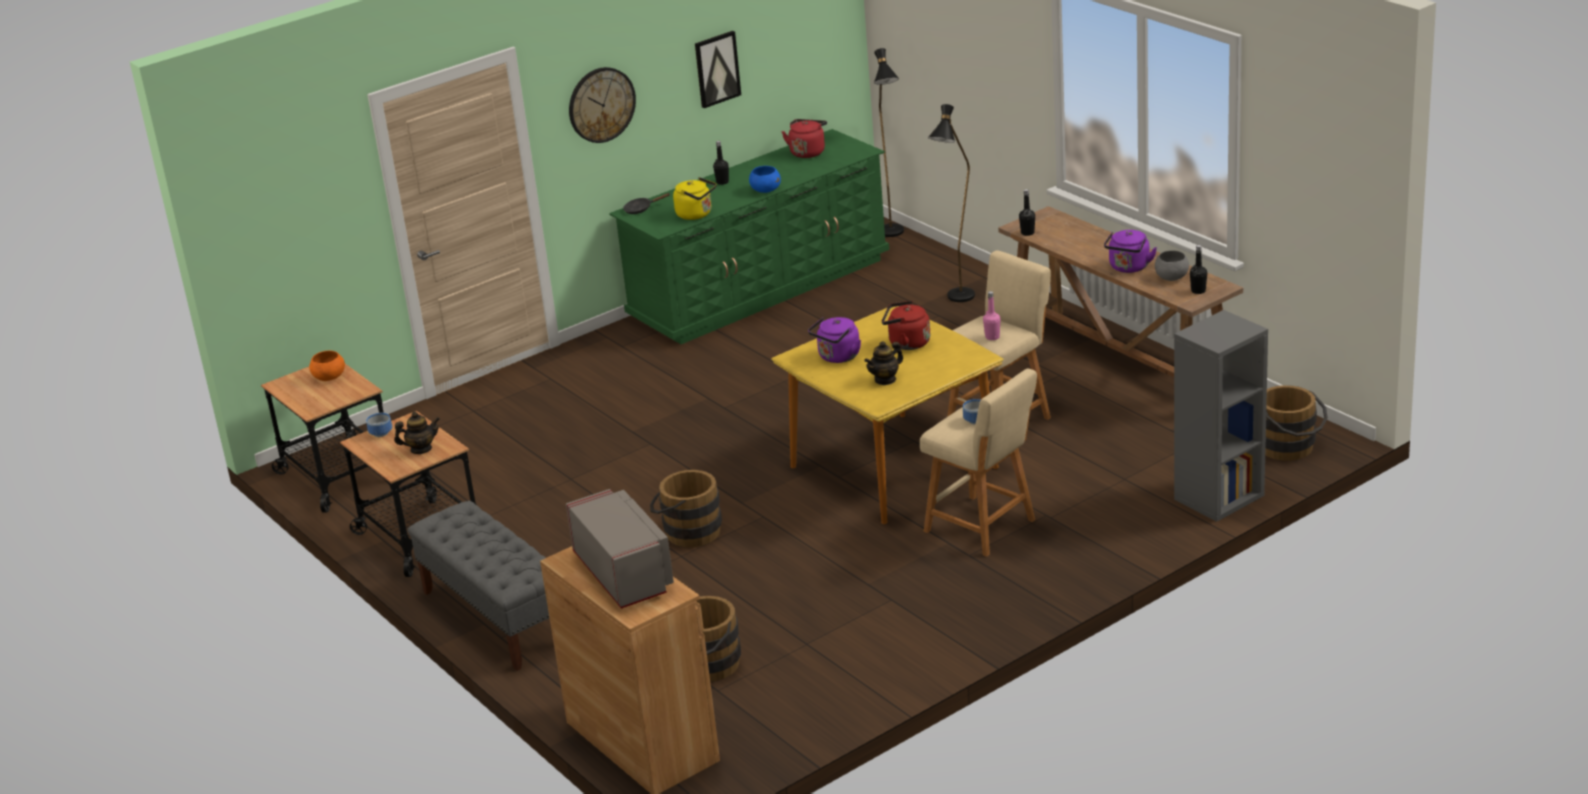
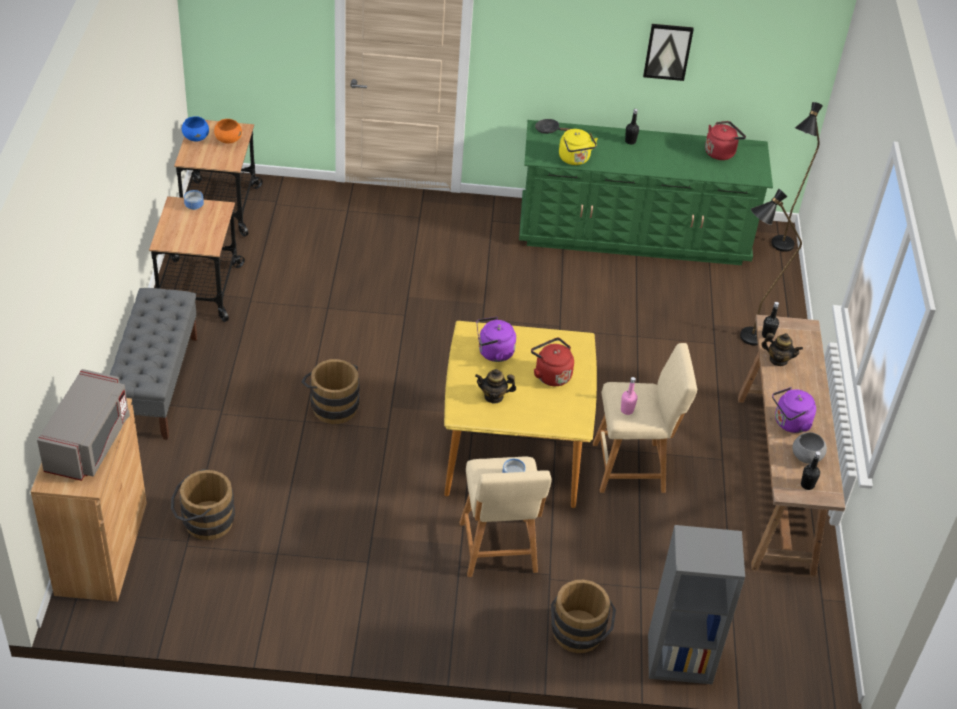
camera: 35 degrees right, 15 degrees up
teapot [394,411,440,454] -> teapot moved to [761,333,803,366]
wall clock [569,67,636,143] -> none
blue bowl [749,166,781,193] -> blue bowl moved to [182,116,209,142]
brown bucket [1265,385,1328,461] -> brown bucket moved to [551,580,616,653]

